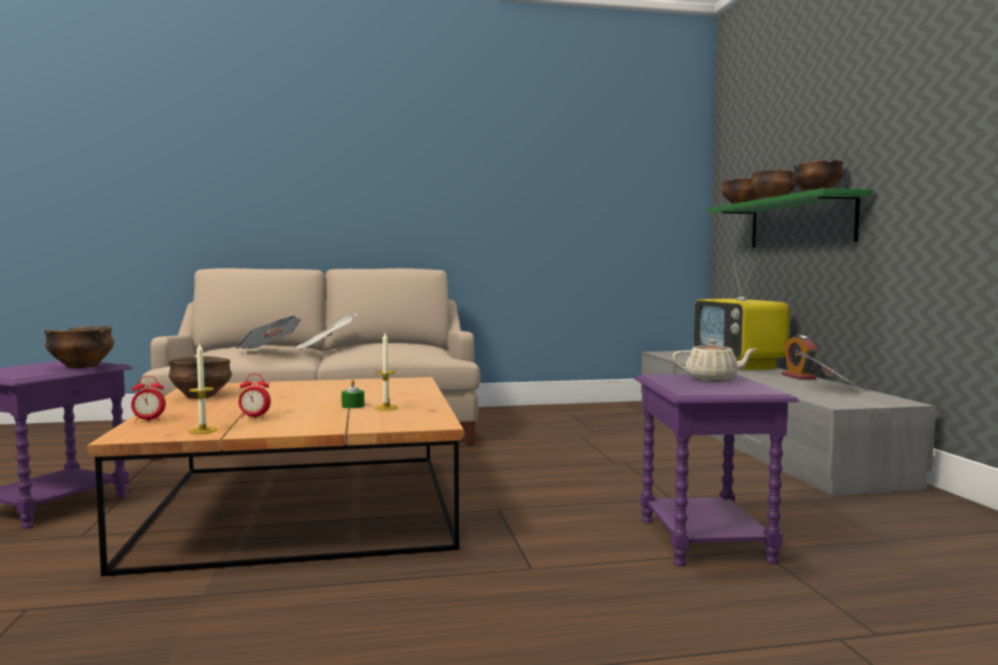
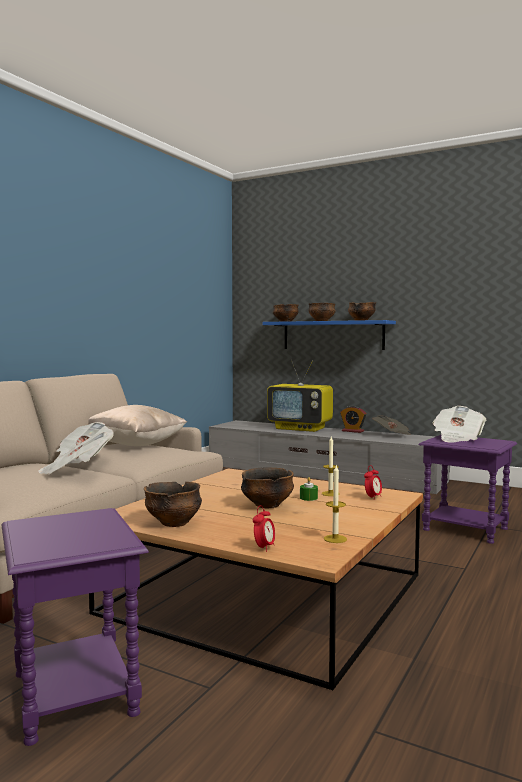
camera: 50 degrees left, 0 degrees up
bowl [44,326,114,368] -> bowl moved to [241,467,294,508]
alarm clock [239,374,271,419] -> alarm clock moved to [364,465,382,500]
beige teapot [673,339,757,381] -> newspaper [433,406,486,443]
green shelf [708,188,873,248] -> blue shelf [263,320,396,350]
none -> beige pillow [88,405,187,446]

